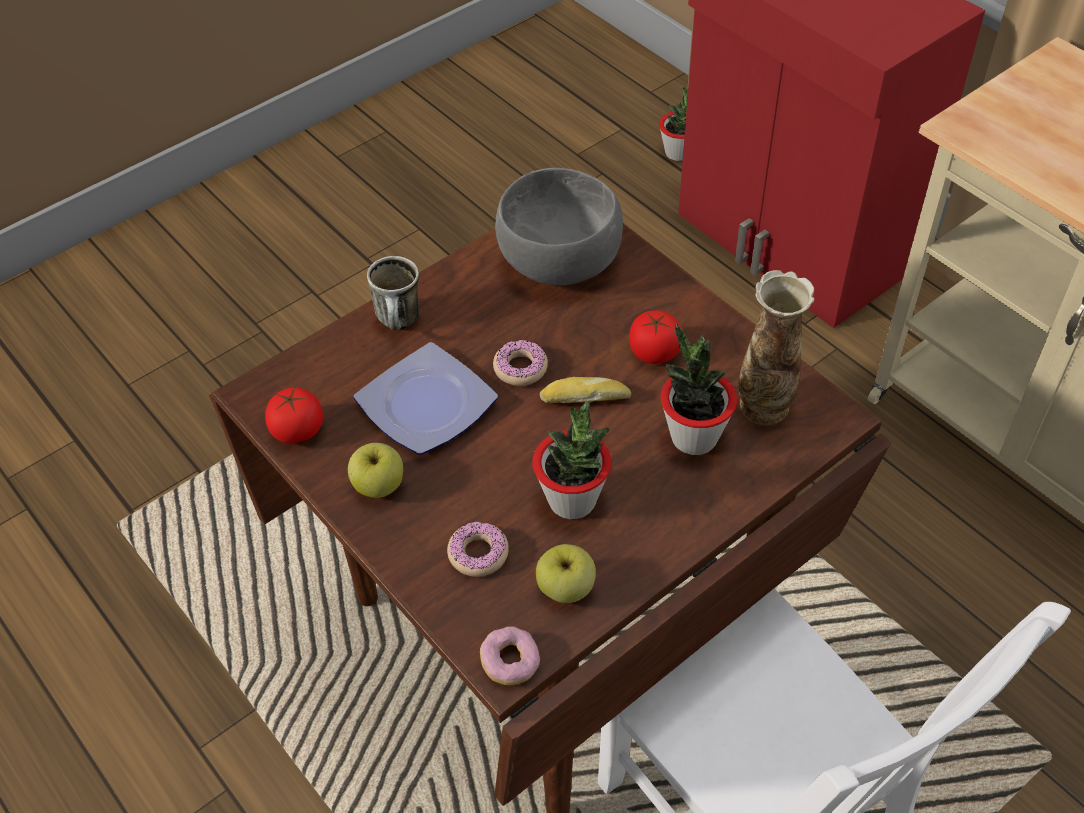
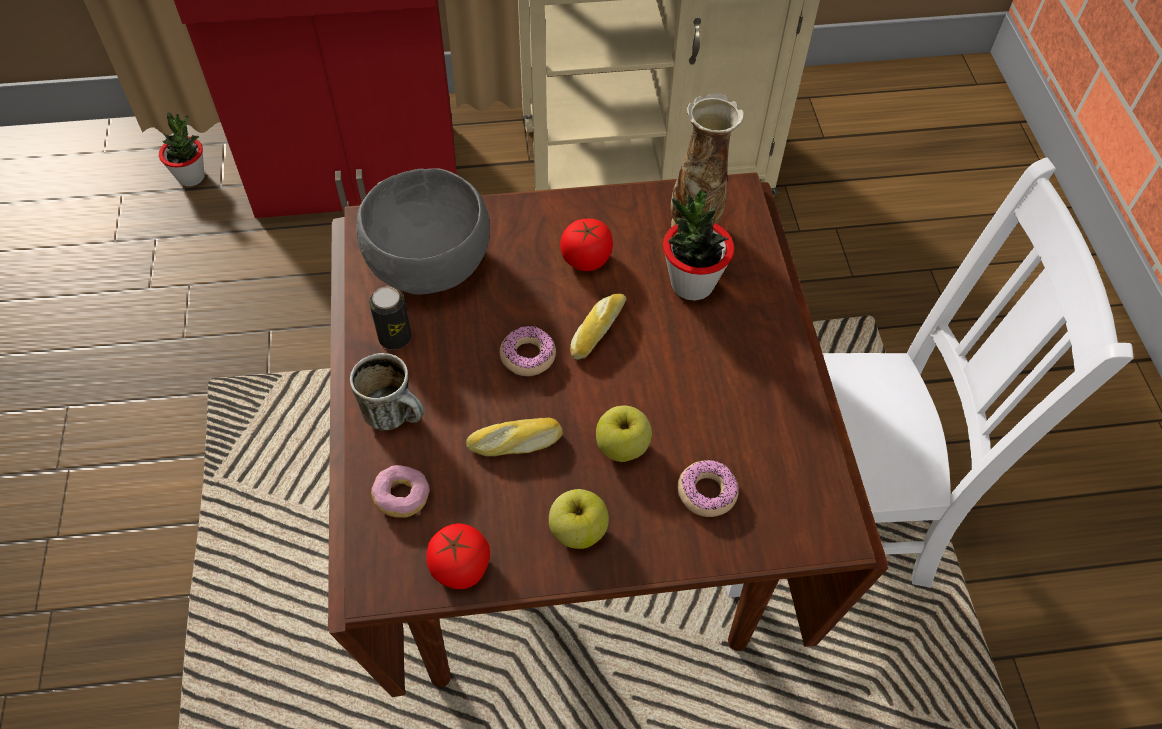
camera: 60 degrees left, 5 degrees up
plate [354,342,498,455] -> bread [466,418,563,456]
donut [480,626,540,686] -> donut moved to [371,465,430,518]
potted plant [532,401,612,519] -> none
apple [536,544,596,603] -> apple moved to [596,406,652,462]
none -> can [369,287,412,350]

